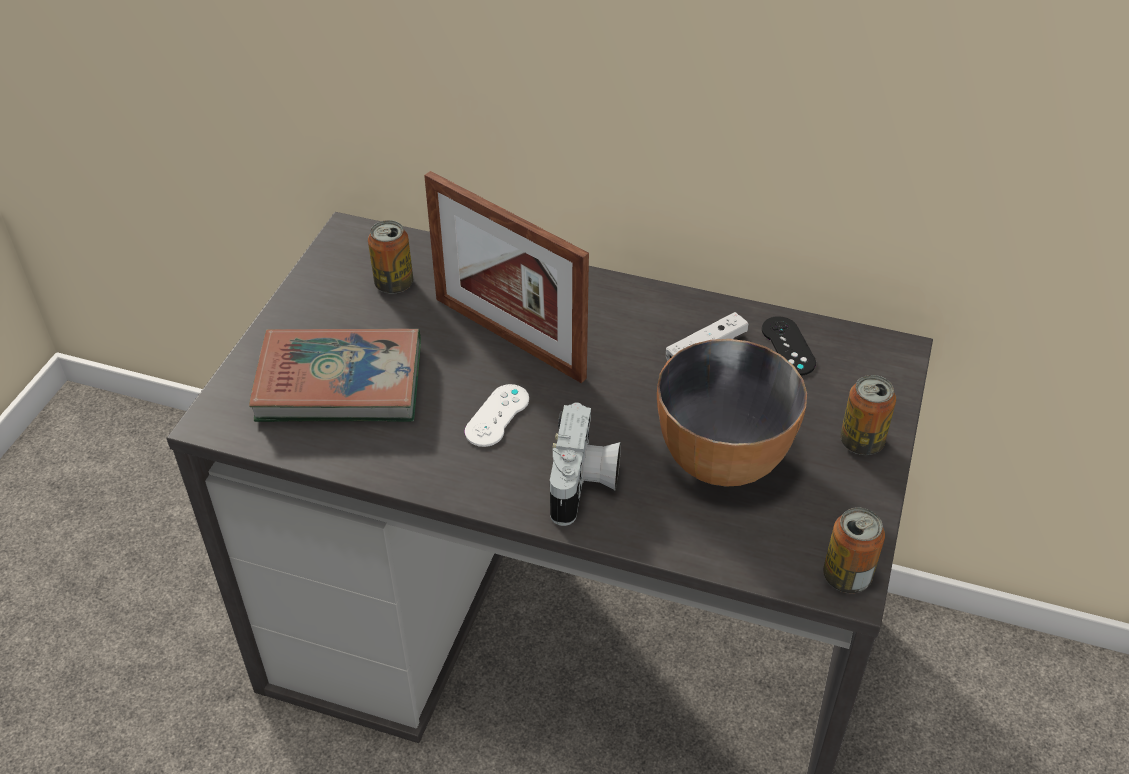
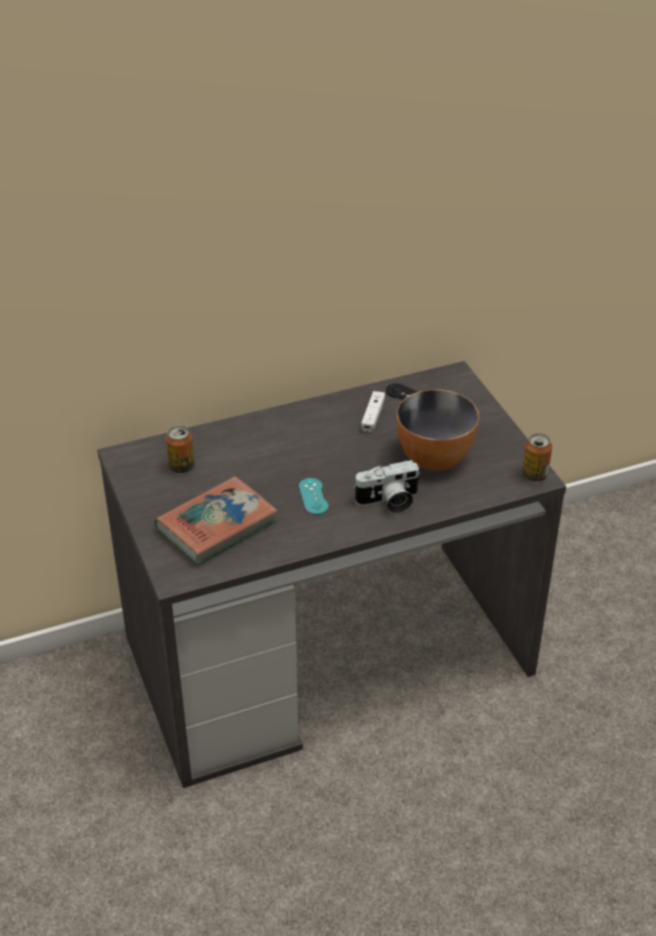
camera: 40 degrees left, 5 degrees down
picture frame [424,171,589,383] -> none
white game controller [464,384,529,447] -> turquoise game controller [299,478,329,515]
camera [550,402,621,526] -> camera turned 105 degrees clockwise [353,460,420,514]
can [840,375,896,455] -> none

